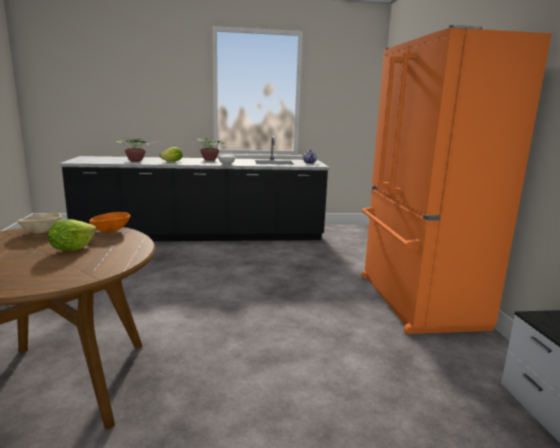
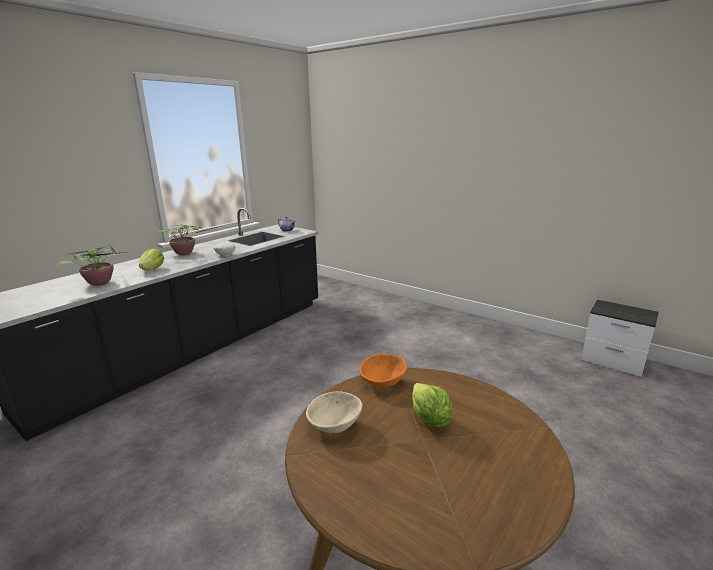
camera: 45 degrees left, 5 degrees up
orange fridge [361,25,552,334] -> none

